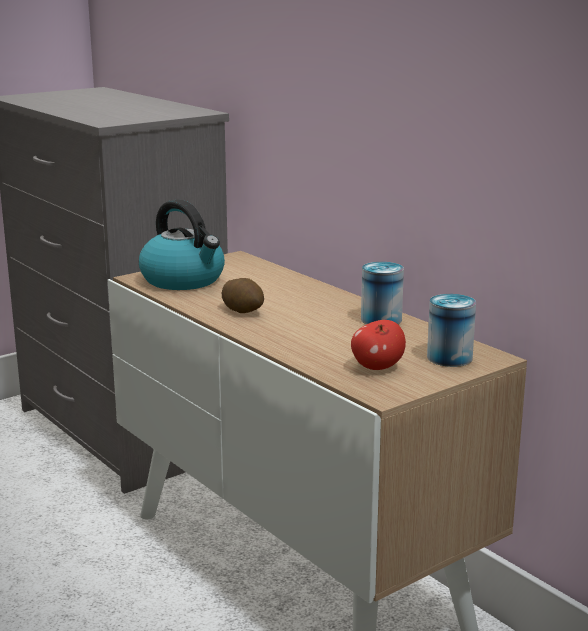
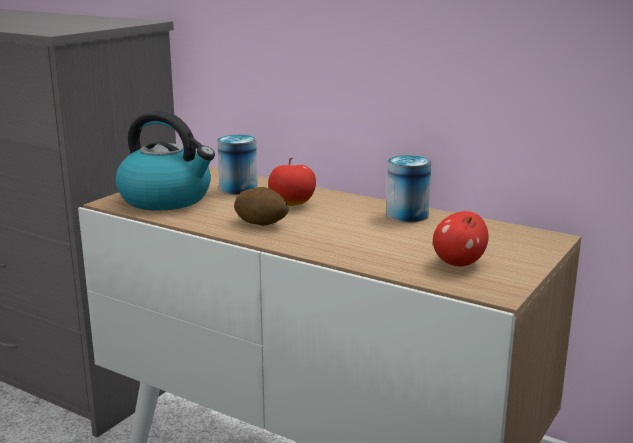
camera: 20 degrees left, 0 degrees up
can [427,294,476,367] -> can moved to [217,135,258,195]
none -> apple [268,158,316,206]

